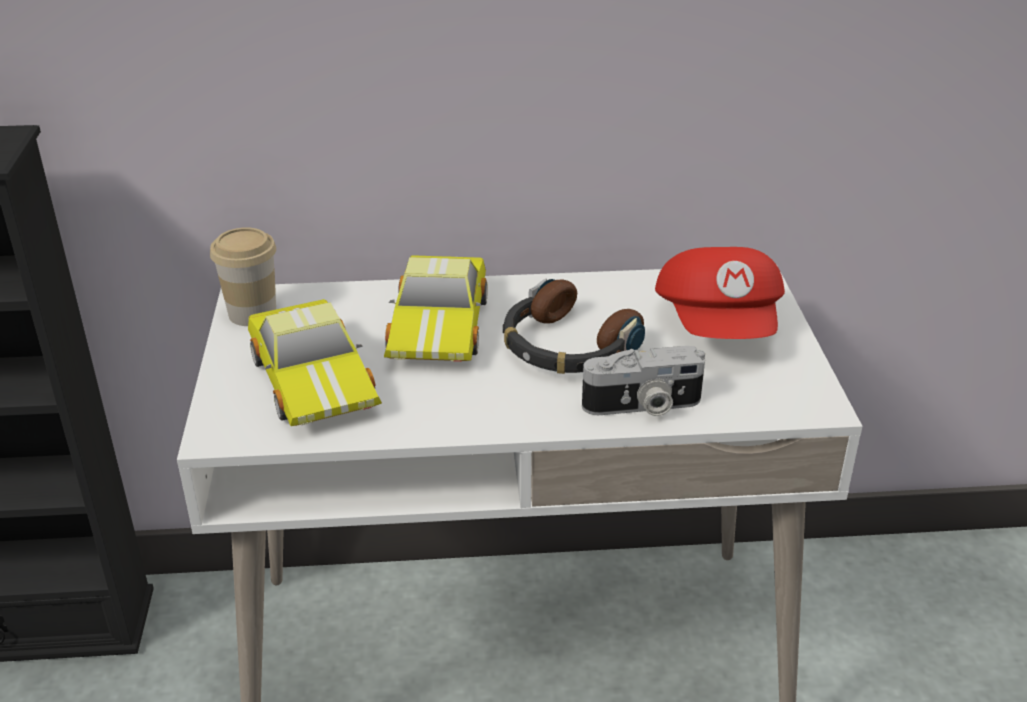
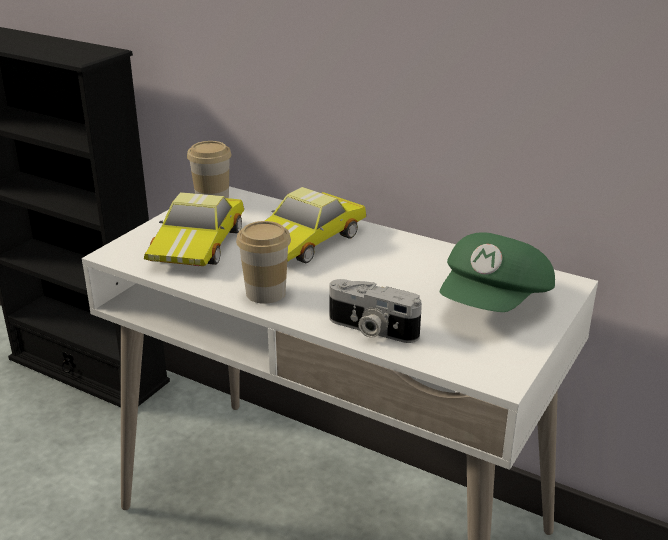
camera: 35 degrees right, 5 degrees down
headphones [503,278,645,374] -> none
red cap [655,247,785,339] -> green cap [440,232,555,312]
none -> cup [236,221,291,304]

